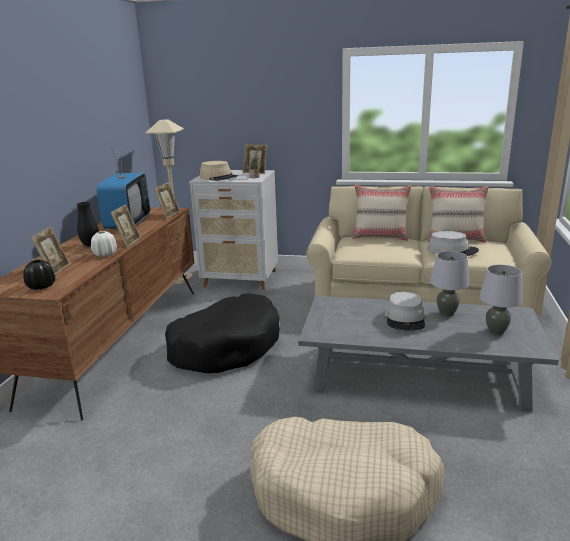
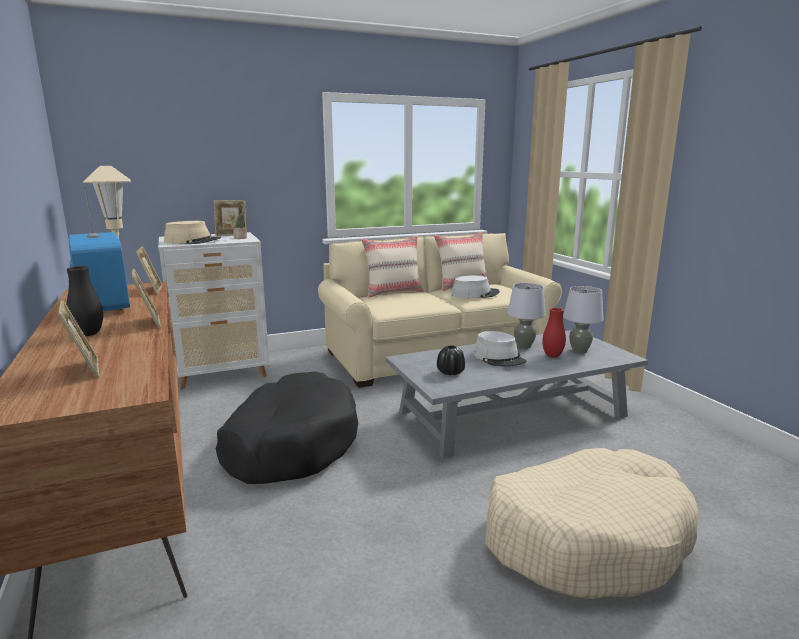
camera: 35 degrees left, 5 degrees down
black vase [23,260,55,290] -> black vase moved to [437,345,465,375]
white vase [91,231,117,257] -> none
none -> red vase [542,308,566,358]

